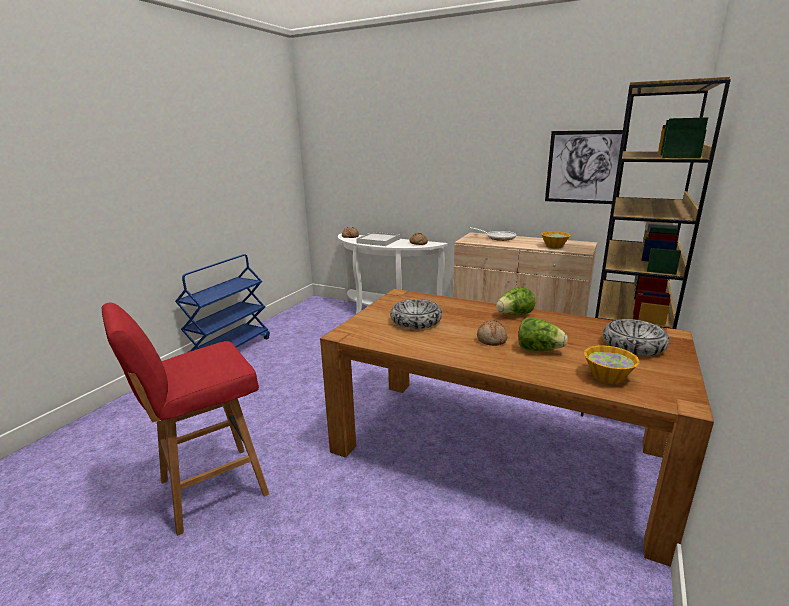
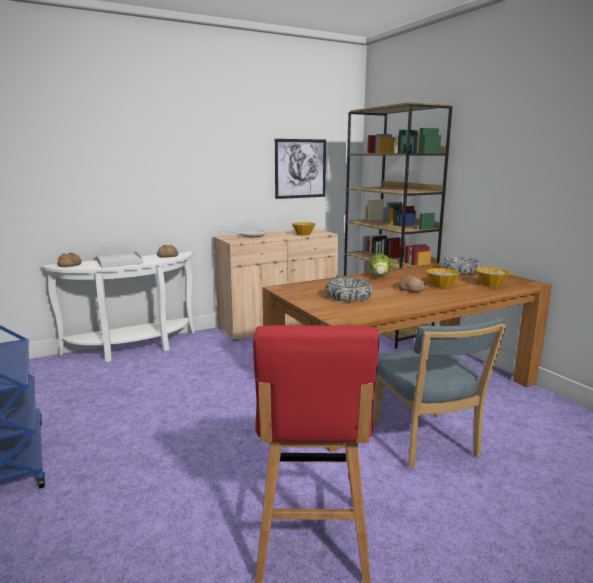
camera: 55 degrees left, 5 degrees down
lettuce [518,317,568,351] -> bowl [426,268,460,288]
none -> blue chair [373,318,506,469]

